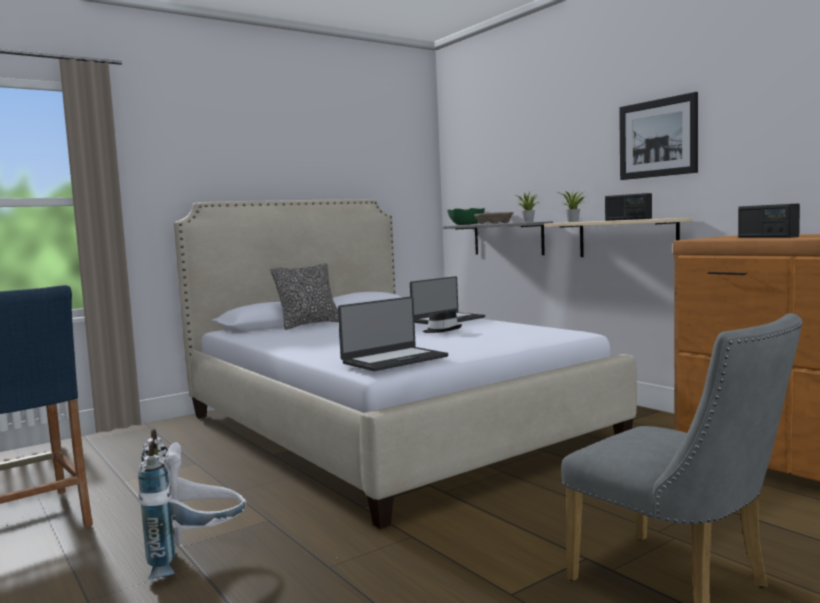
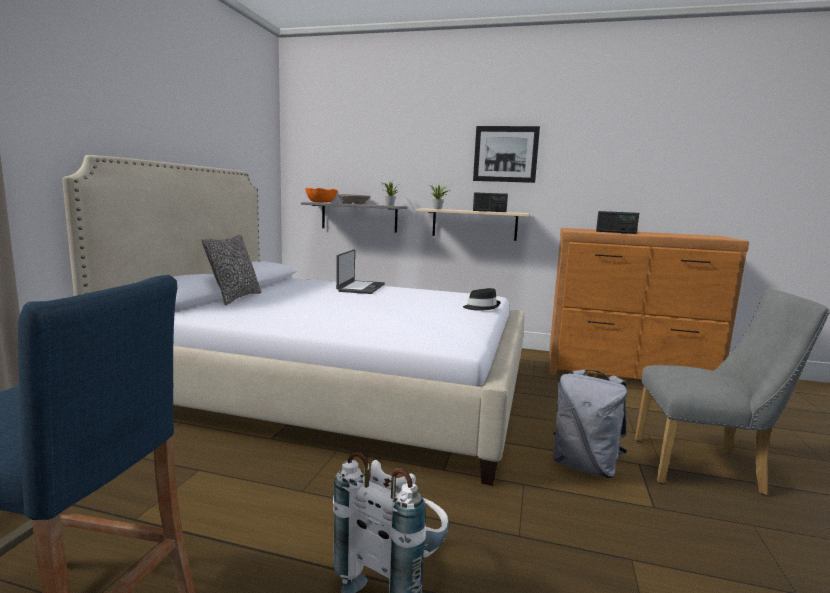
camera: 40 degrees left, 5 degrees up
laptop [338,296,448,371] -> none
black hat [423,310,462,333] -> black hat moved to [463,288,501,311]
green bowl [447,208,485,225] -> orange bowl [305,188,338,202]
none -> grey backpack [553,370,627,478]

